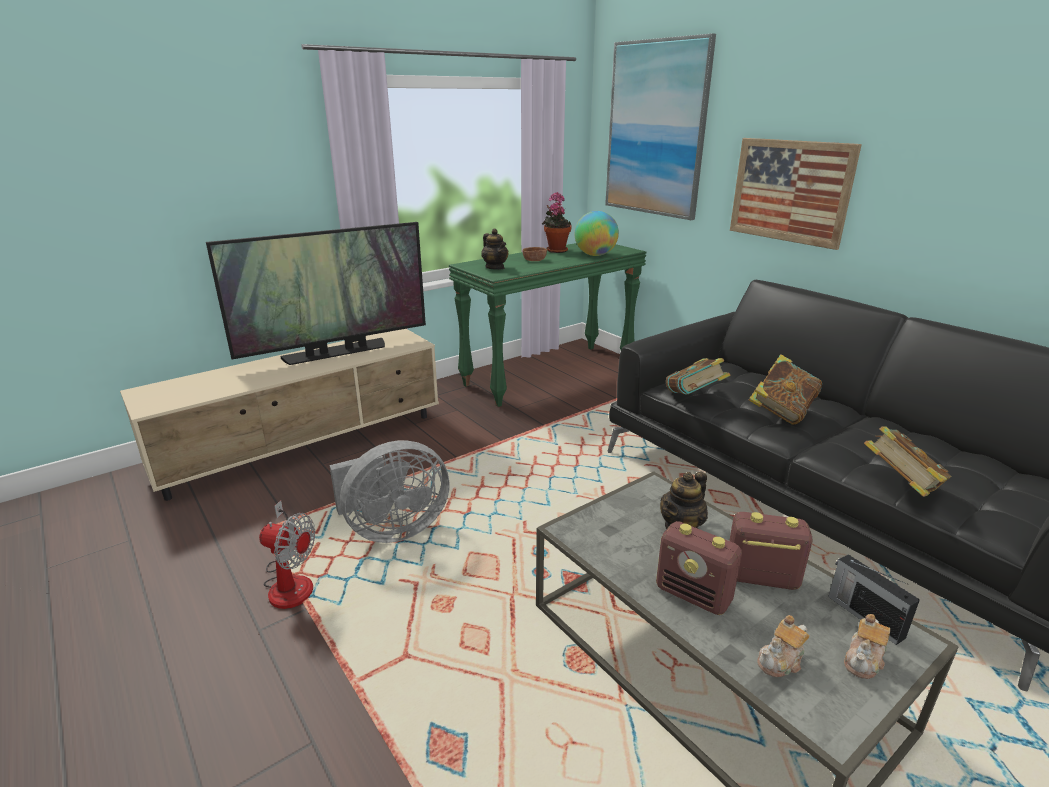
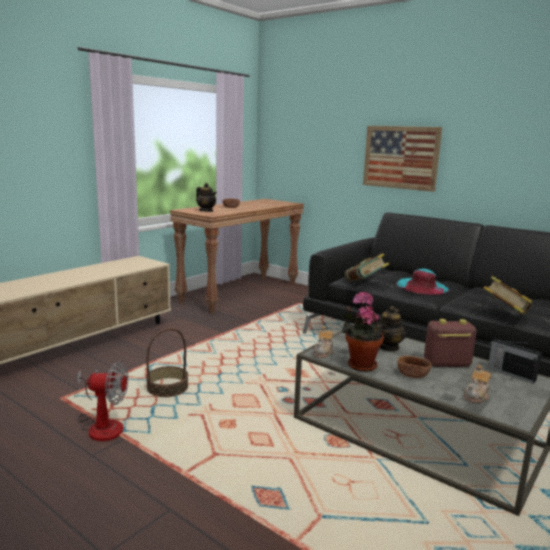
camera: 15 degrees left, 10 degrees down
television [206,222,426,365] -> none
grey fan [329,440,450,543] -> basket [146,328,188,397]
green console table [449,243,647,407] -> brown console table [170,199,304,314]
potted plant [542,192,572,253] -> potted plant moved to [342,291,384,372]
globe [575,211,619,256] -> none
picture [605,33,716,220] -> none
radio [656,521,742,615] -> brown bowl [398,356,431,378]
book [748,354,822,425] -> turquoise hat [396,269,449,295]
teapot [844,614,890,679] -> teapot moved to [314,326,334,358]

